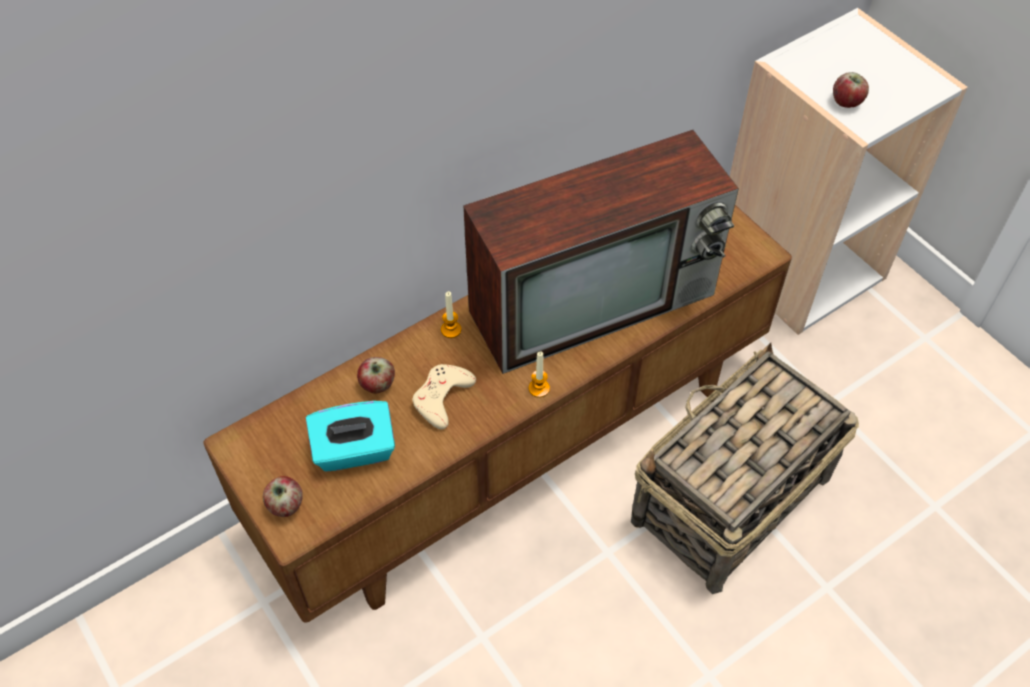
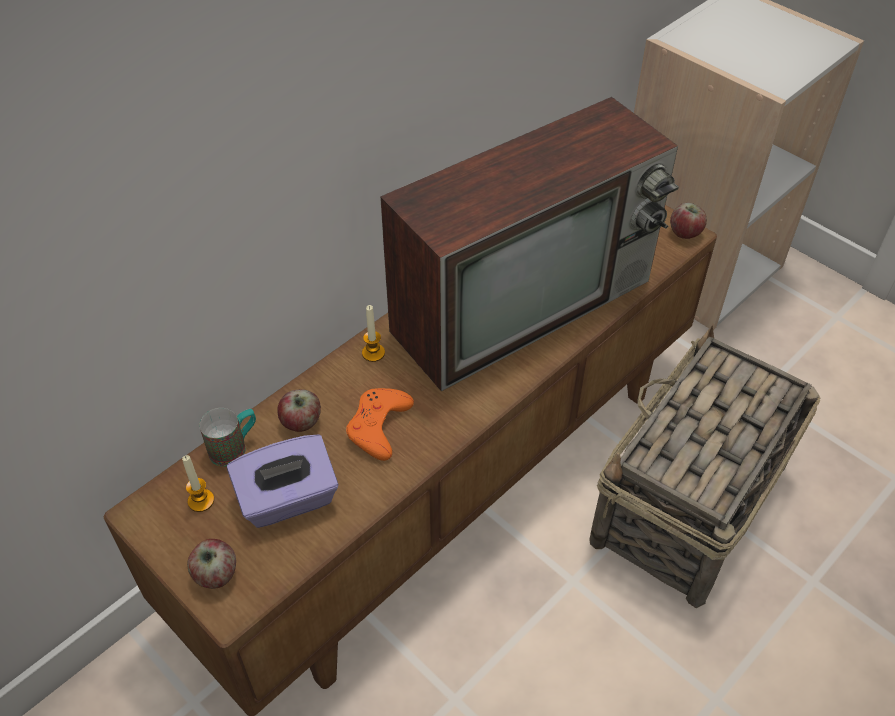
camera: 10 degrees left, 5 degrees down
turquoise tissue box [306,401,395,472] -> purple tissue box [227,434,339,528]
beige game controller [412,364,476,429] -> orange game controller [346,388,414,461]
candle [529,351,550,398] -> candle moved to [182,455,214,512]
apple [833,72,869,108] -> apple moved to [670,202,707,239]
none -> mug [199,408,256,466]

